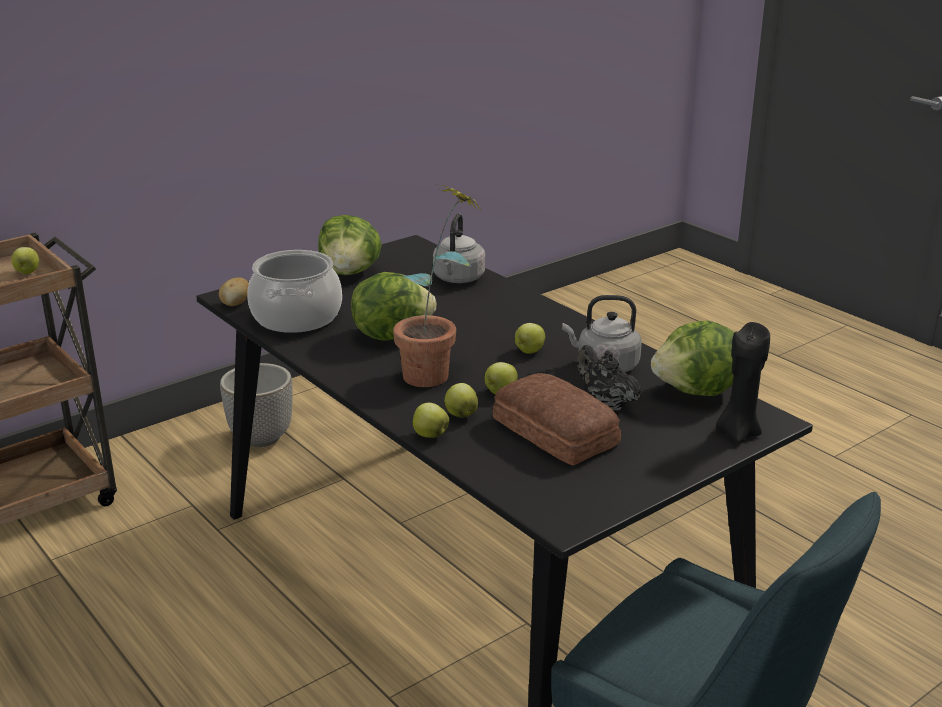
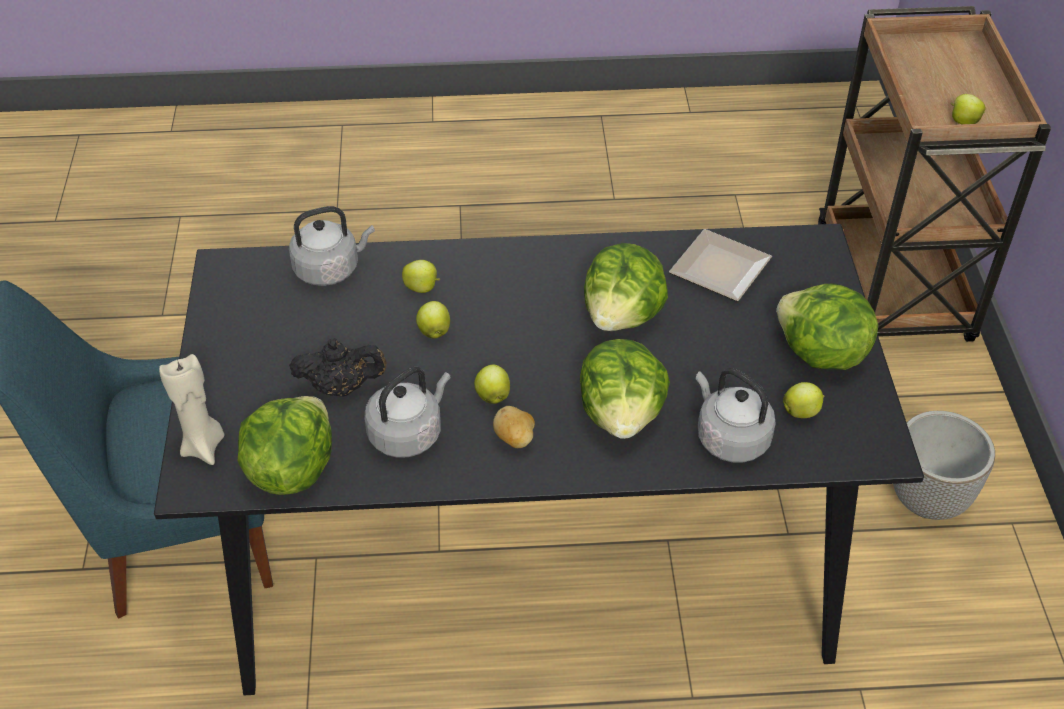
camera: 125 degrees right, 20 degrees up
potato [219,277,249,306] -> potato moved to [493,406,535,448]
cooking pot [247,250,342,333] -> plate [669,229,772,301]
potted plant [393,185,483,387] -> none
apple [413,403,449,438] -> apple moved to [783,382,824,418]
bread [492,373,621,465] -> none
black candle [716,322,770,442] -> beige candle [159,354,225,465]
none -> grey kettle [289,206,375,286]
none -> lettuce [580,339,670,439]

